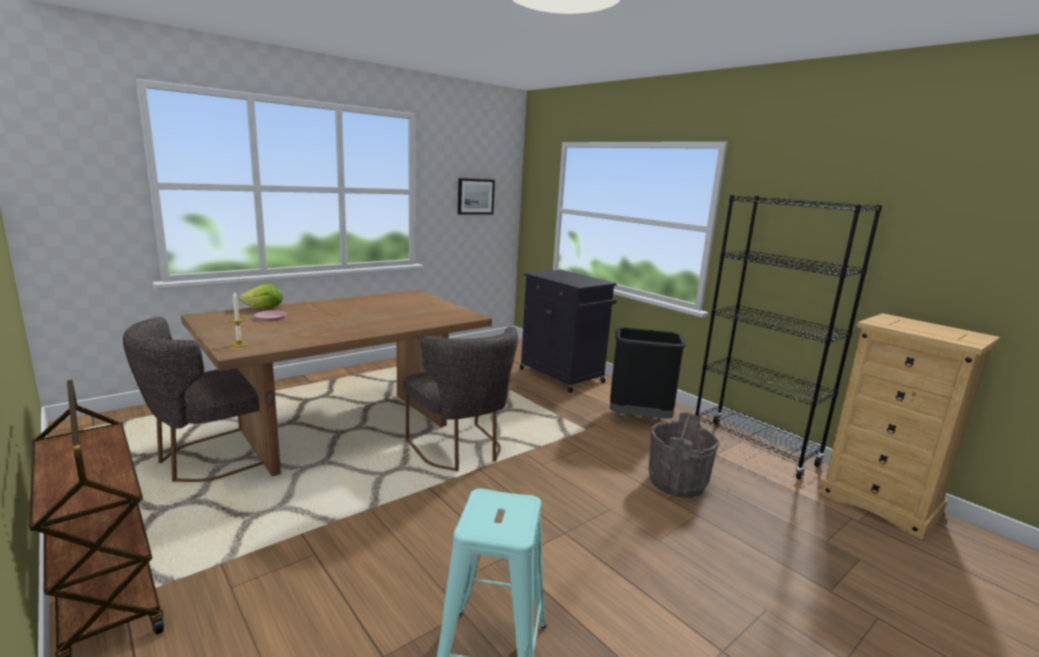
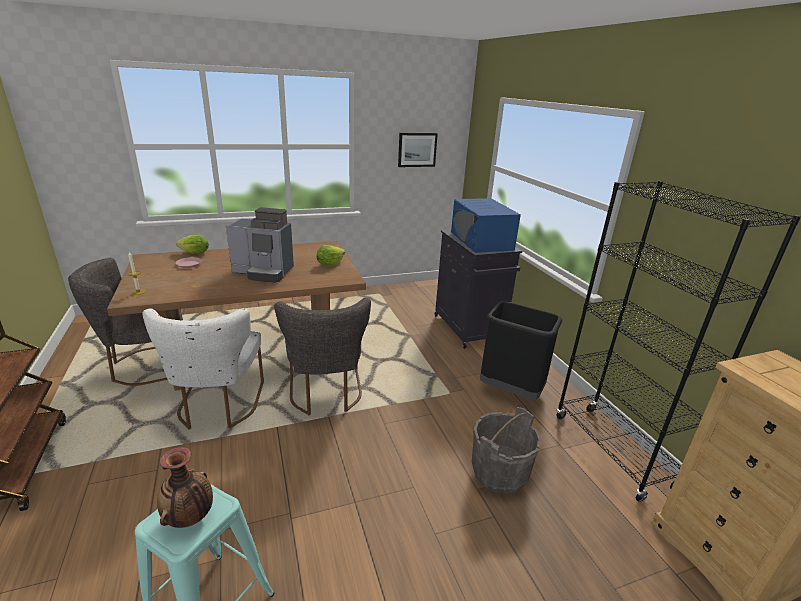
camera: 20 degrees right, 10 degrees up
none -> white chair [142,308,264,430]
none -> vase [157,447,213,528]
none -> coffee machine [226,207,294,283]
none -> lettuce [316,245,345,266]
none -> blue microwave [451,198,521,253]

